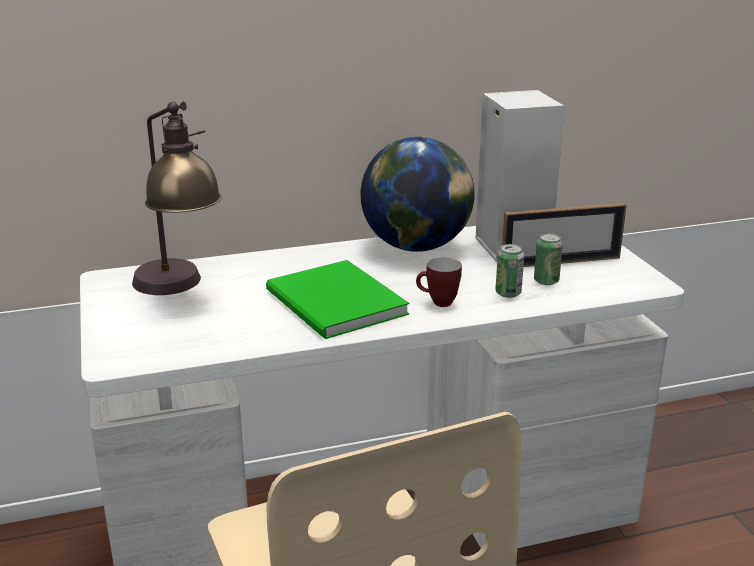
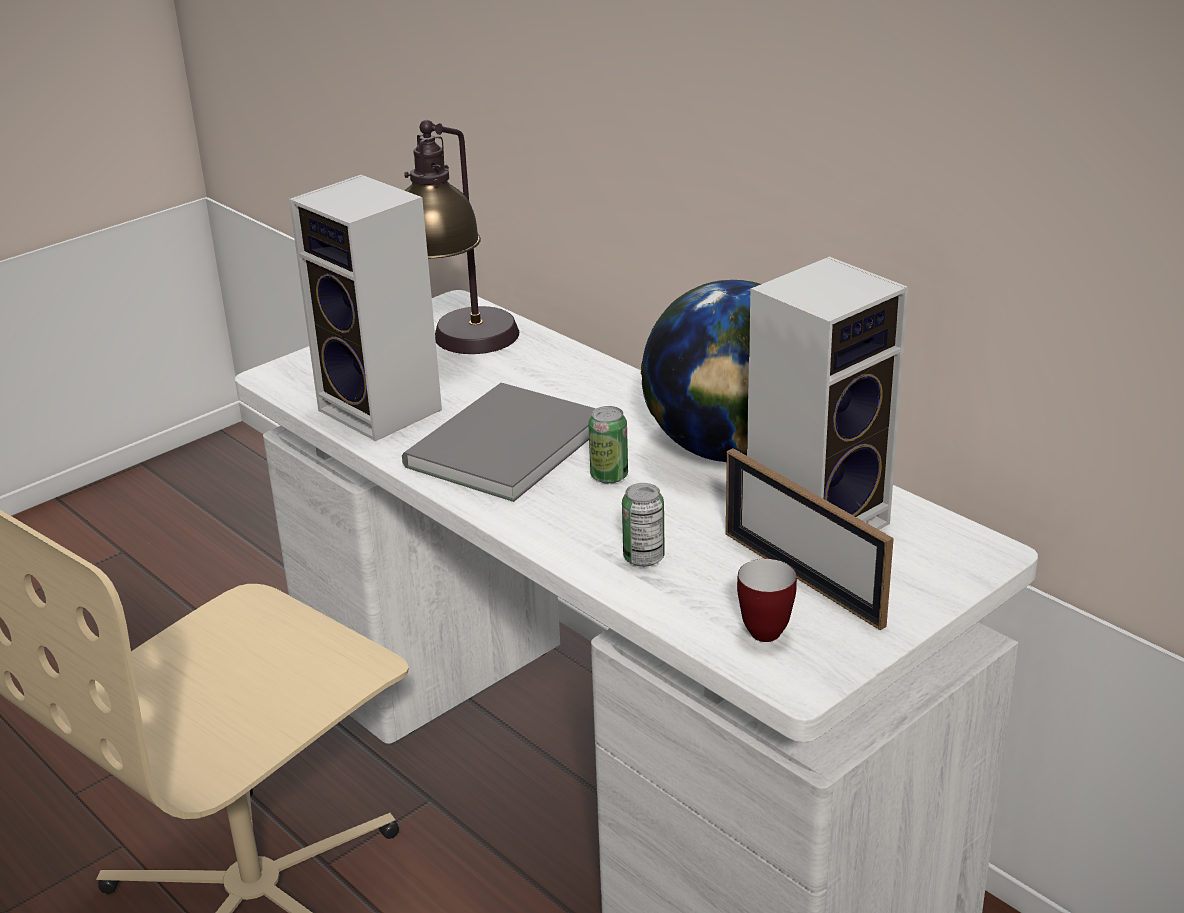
camera: 65 degrees right, 5 degrees up
green book [266,260,409,339] -> grey book [402,383,596,502]
mug [416,258,462,307] -> mug moved to [737,559,797,642]
can [534,233,563,285] -> can moved to [588,406,628,484]
none -> speaker [289,174,442,441]

